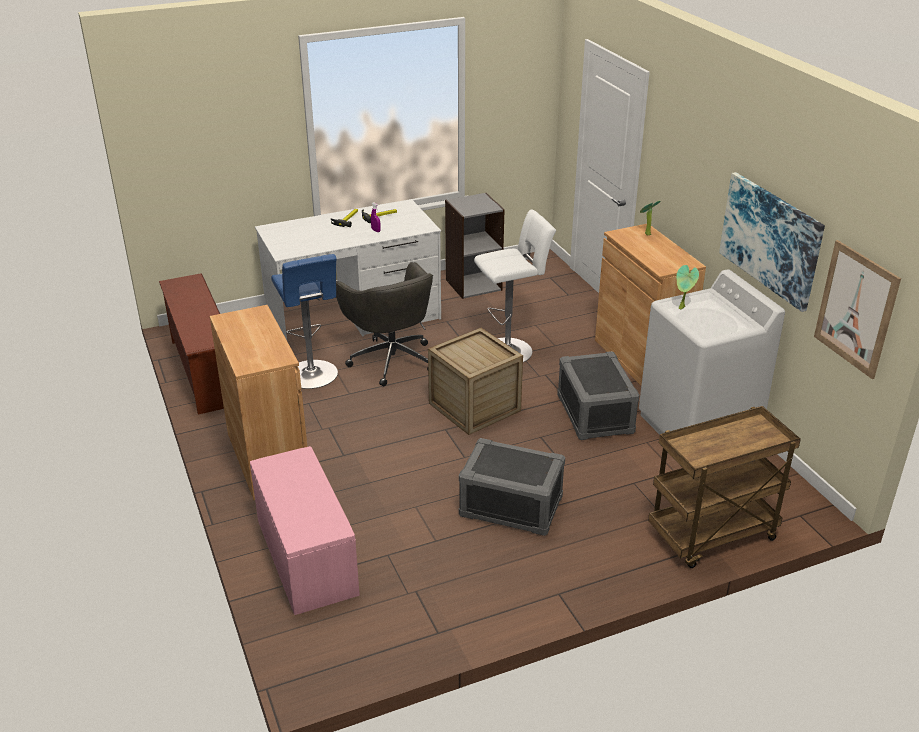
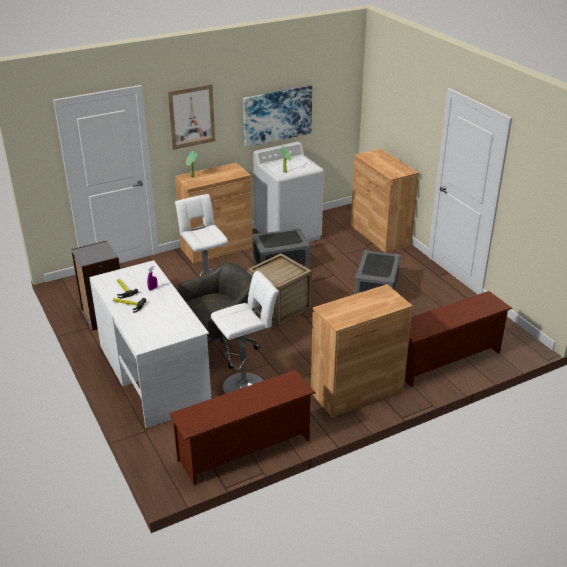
camera: 95 degrees left, 0 degrees up
pink bench [250,446,360,615] -> brown shoe rack [405,291,512,387]
blue stool [271,254,338,389] -> white stool [211,271,279,394]
brown cart [648,406,801,568] -> brown cabinet [351,149,419,253]
picture [814,240,901,379] -> picture moved to [168,84,215,150]

